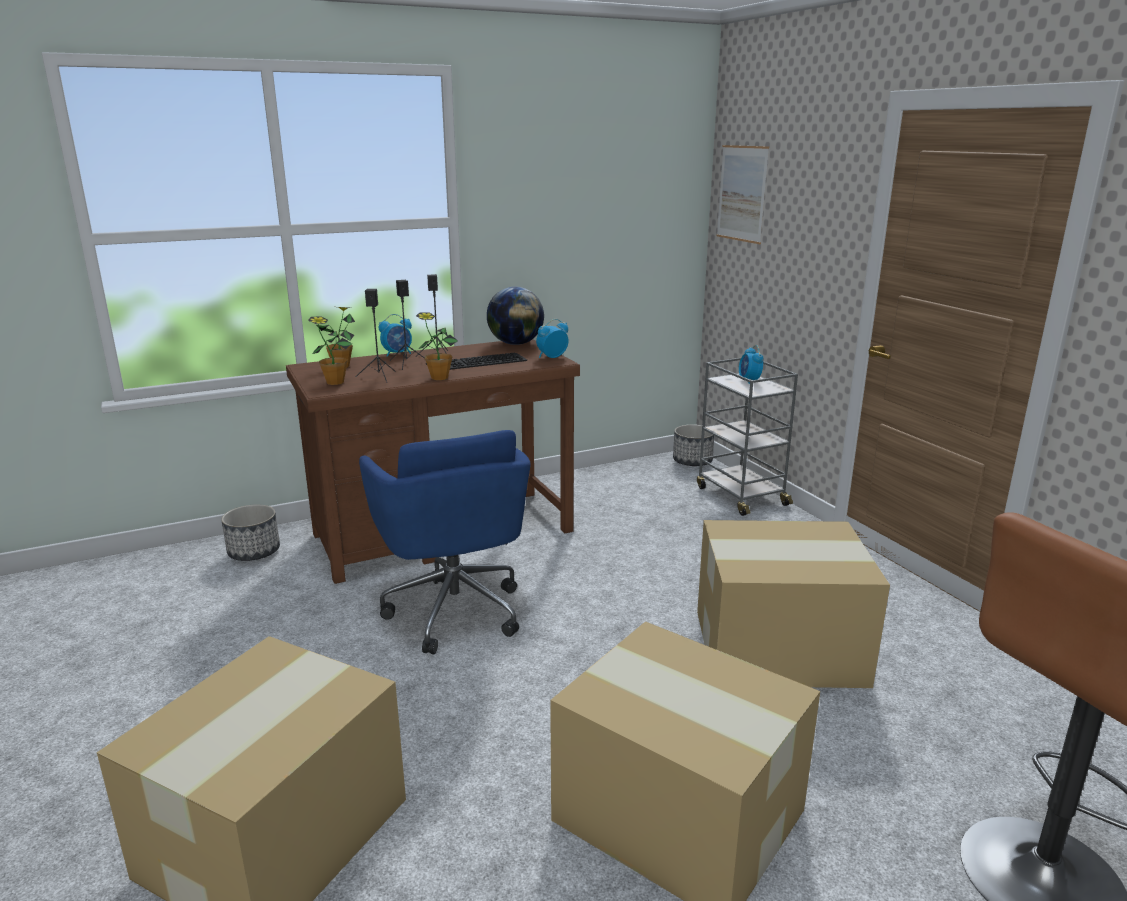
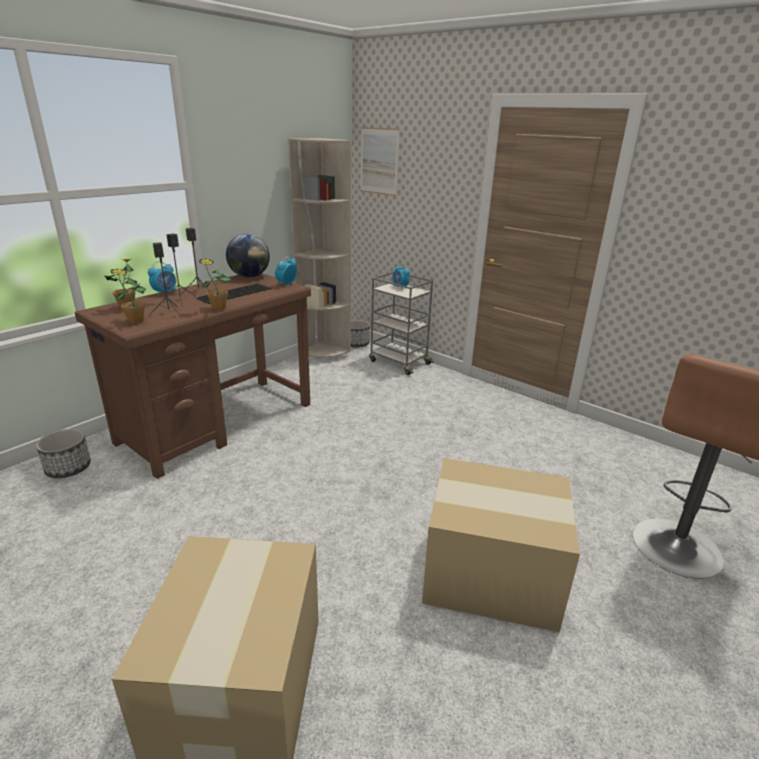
camera: 25 degrees left, 5 degrees up
blue office chair [359,430,530,654] -> none
cardboard box [697,520,890,688] -> none
none -> beige bookcase [288,138,352,361]

